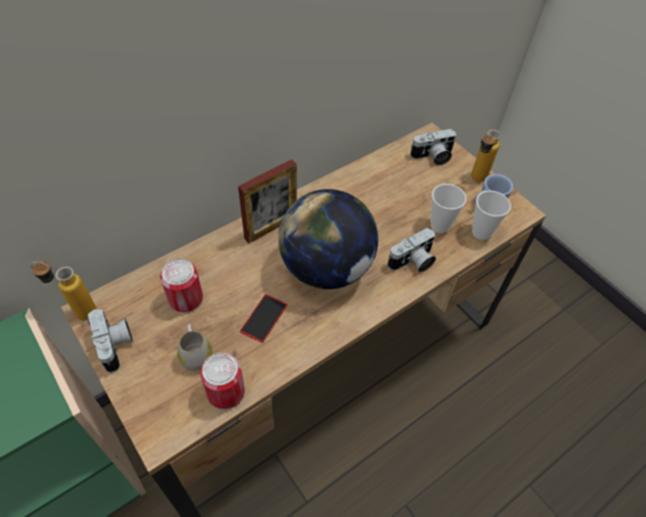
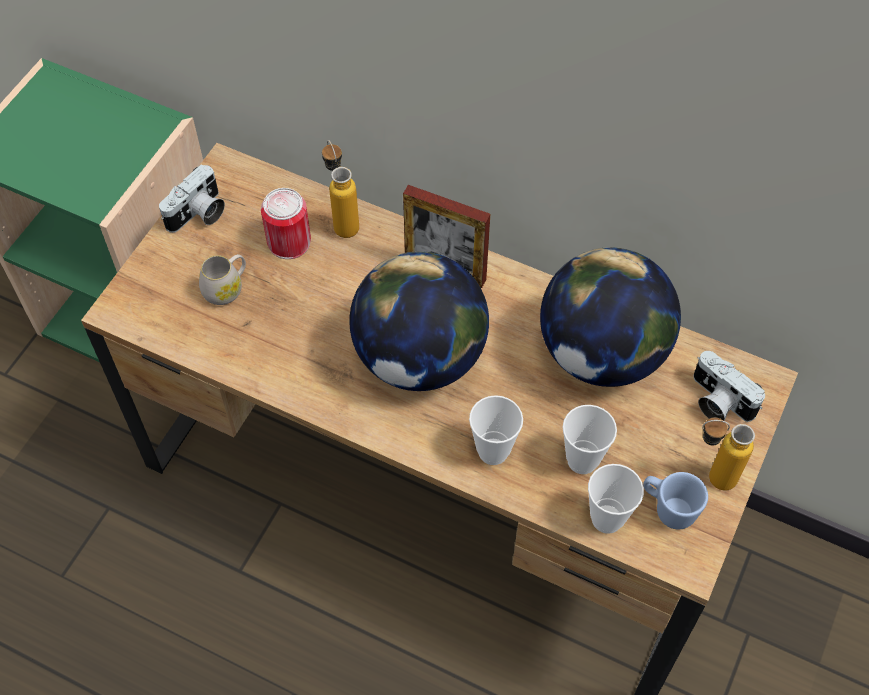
camera: 65 degrees right, 5 degrees up
bottle [31,262,97,321] -> bottle moved to [322,140,359,238]
can [200,353,245,410] -> none
phone [240,294,287,343] -> none
camera [388,228,436,273] -> cup [469,395,523,465]
none -> globe [540,247,681,387]

